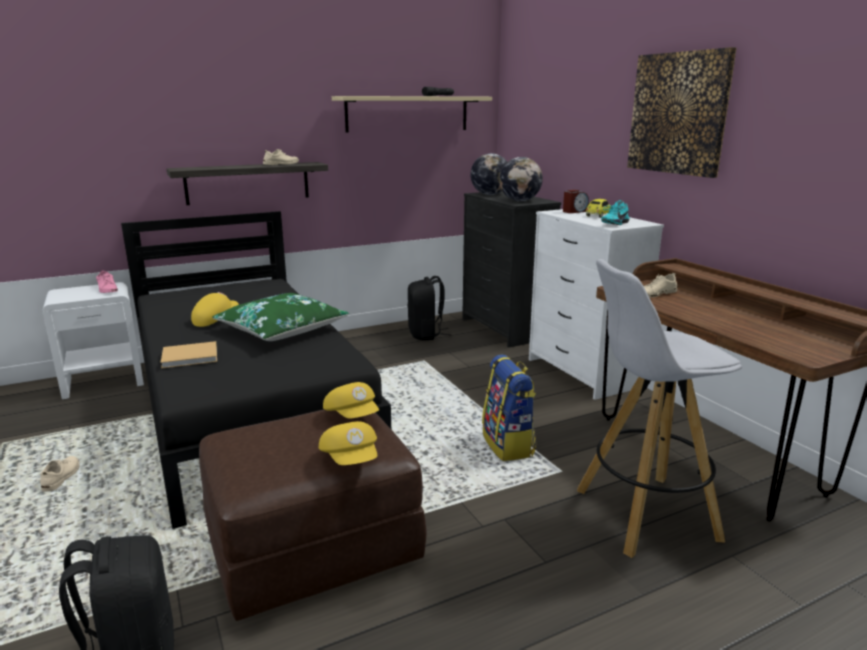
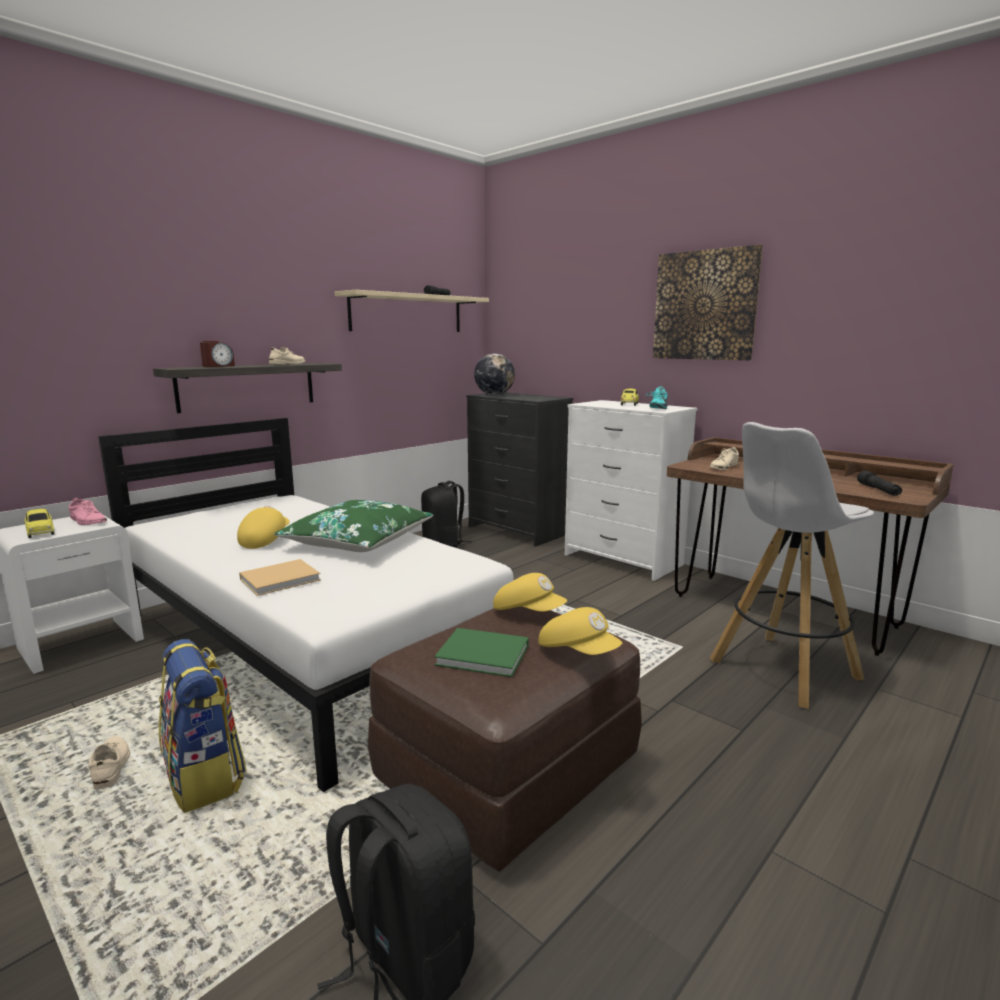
camera: 20 degrees left, 5 degrees down
black bed [121,211,391,529] -> white bed [98,418,514,792]
backpack [482,355,536,461] -> backpack moved to [159,639,246,813]
globe [499,157,543,201] -> none
alarm clock [563,190,589,213] -> alarm clock moved to [200,341,235,367]
none -> toy car [25,509,54,538]
none -> green book [434,628,529,677]
none -> black flashlight [857,471,902,496]

